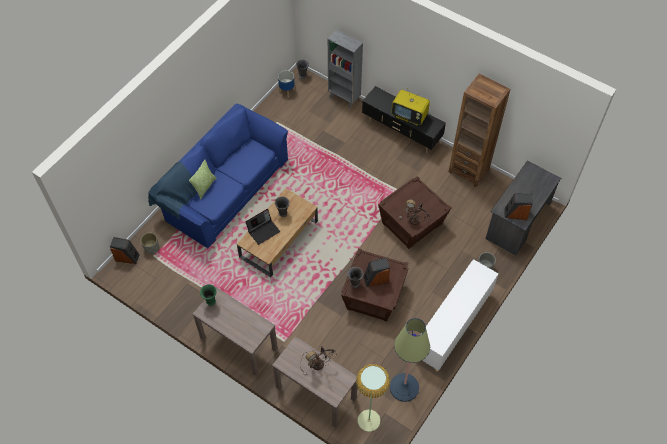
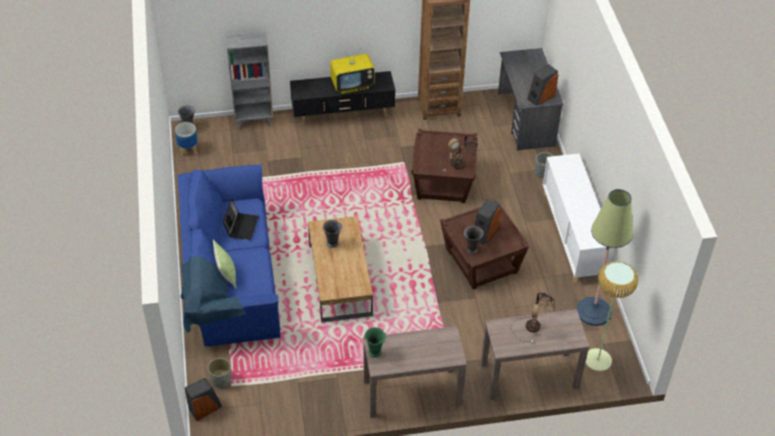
camera: 45 degrees left, 10 degrees down
laptop [246,209,280,245] -> laptop moved to [223,199,259,240]

